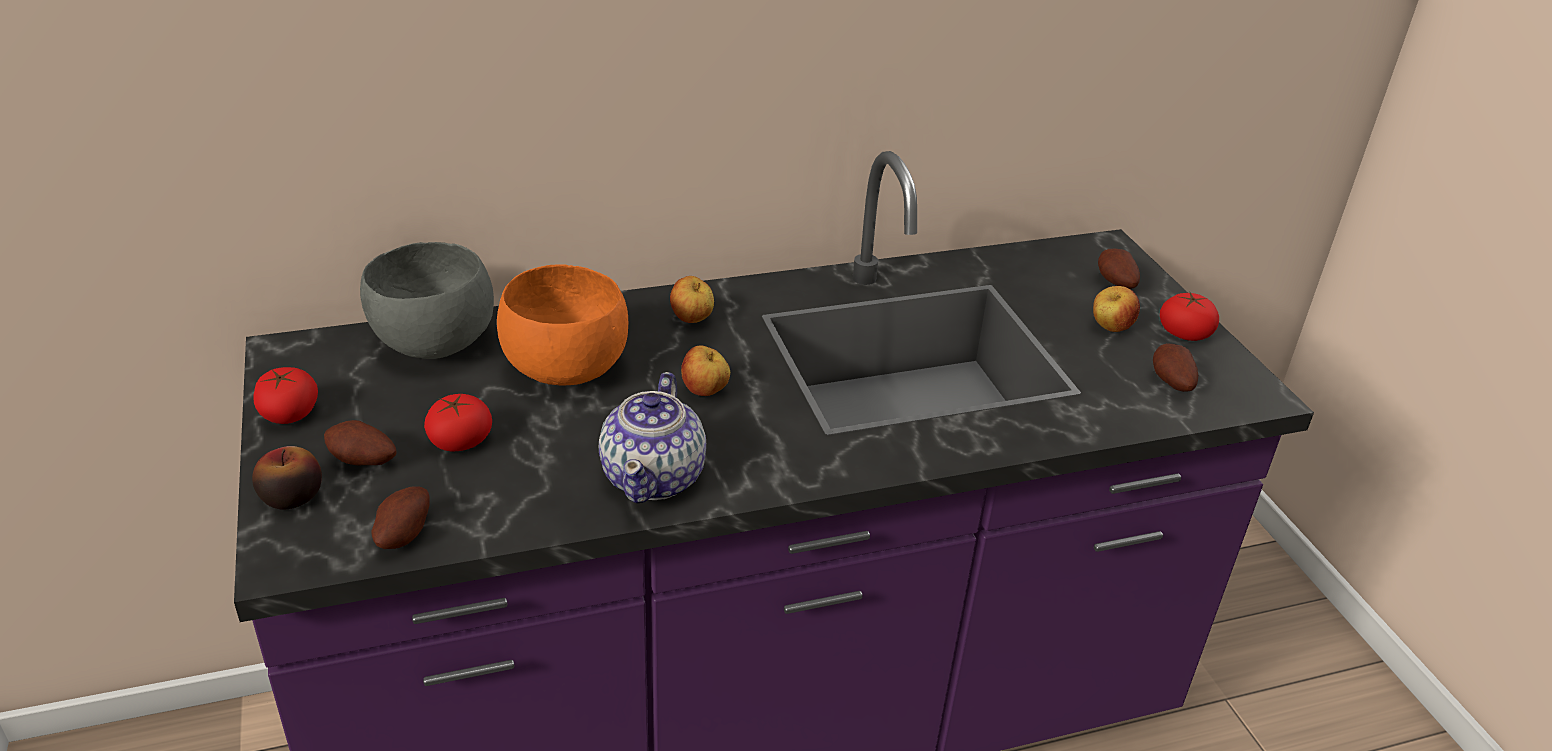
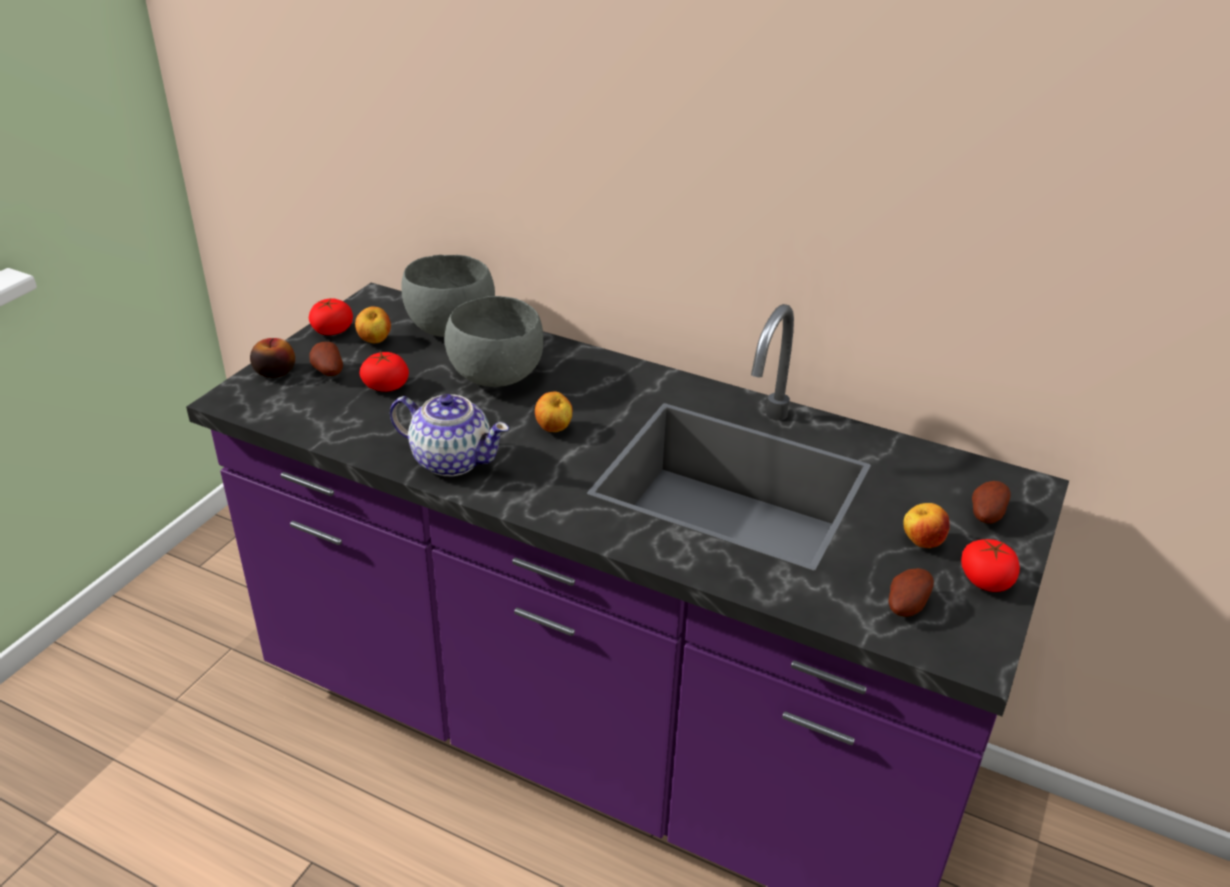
camera: 45 degrees right, 0 degrees up
potato [371,487,430,549] -> none
orange bowl [497,264,628,385] -> grey bowl [445,296,544,387]
teapot [599,372,706,504] -> teapot turned 120 degrees counterclockwise [390,394,509,476]
apple [670,276,714,323] -> apple moved to [355,307,391,343]

